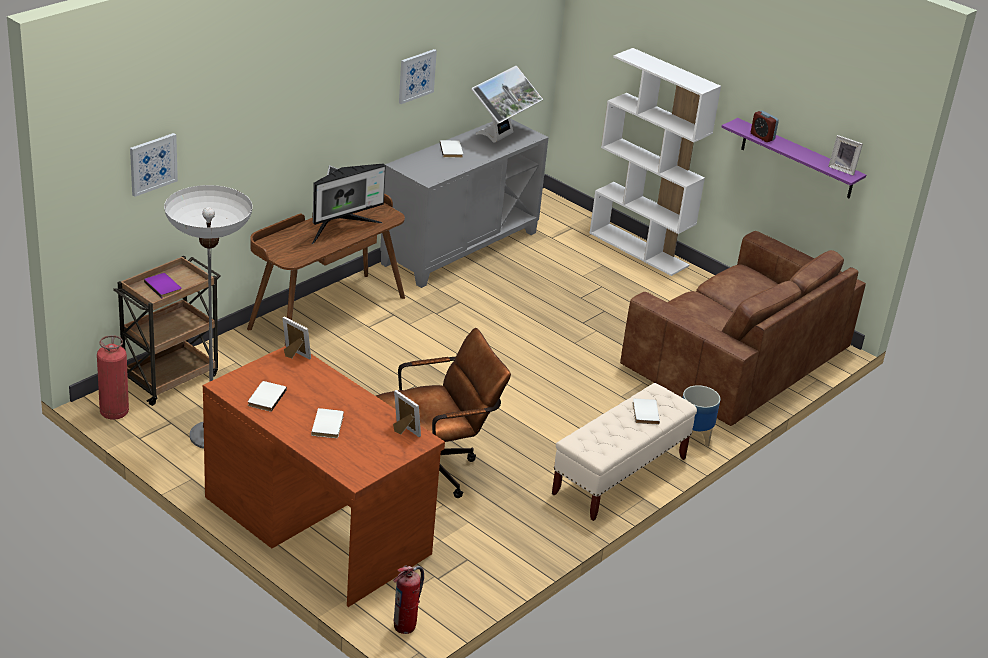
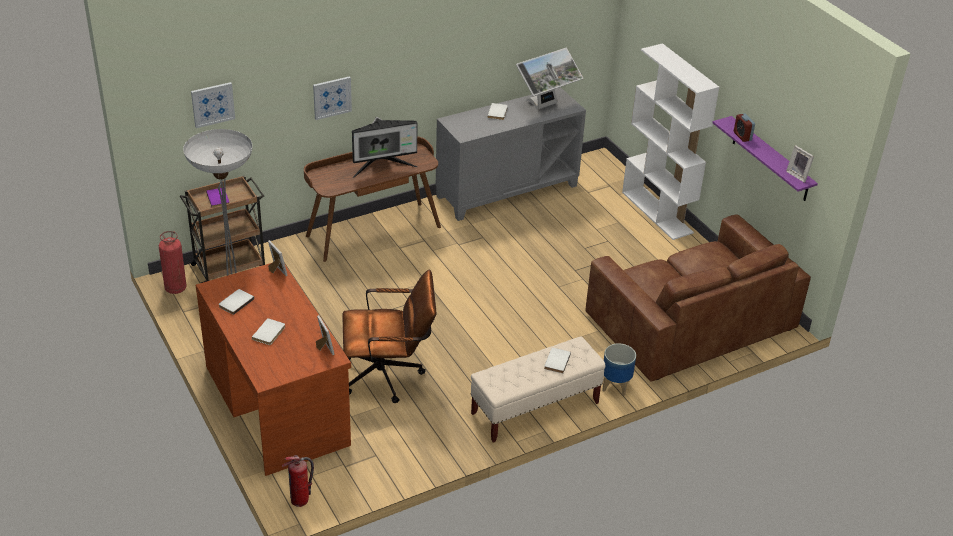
camera: 20 degrees right, 5 degrees up
picture [399,49,437,104] -> picture moved to [313,76,352,120]

